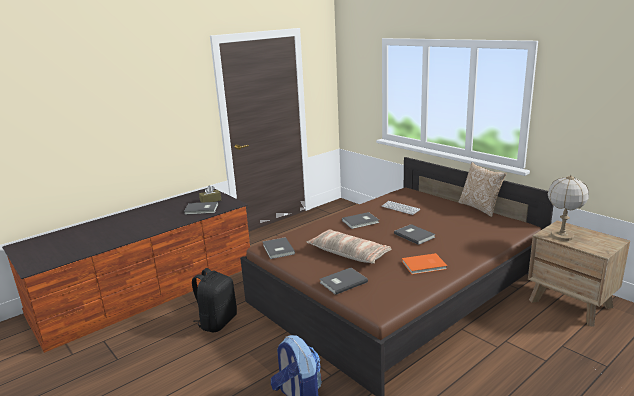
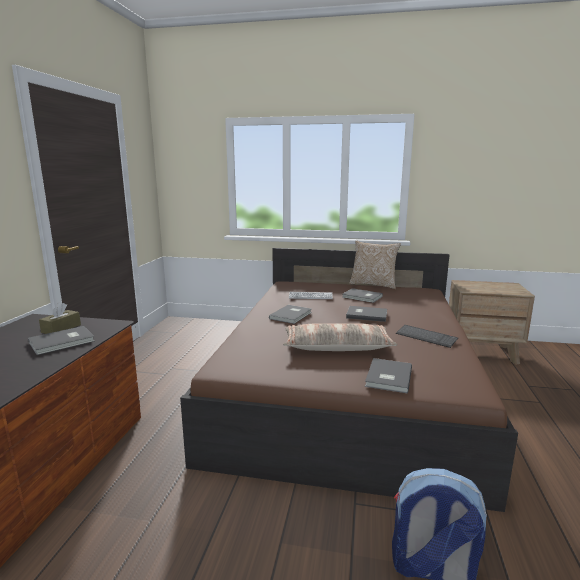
camera: 40 degrees left, 5 degrees down
black backpack [192,268,237,332] -> none
grey book [263,237,295,259] -> grey book moved to [342,288,383,303]
orange book [402,253,447,274] -> keyboard [396,325,458,348]
table lamp [548,175,589,241] -> none

